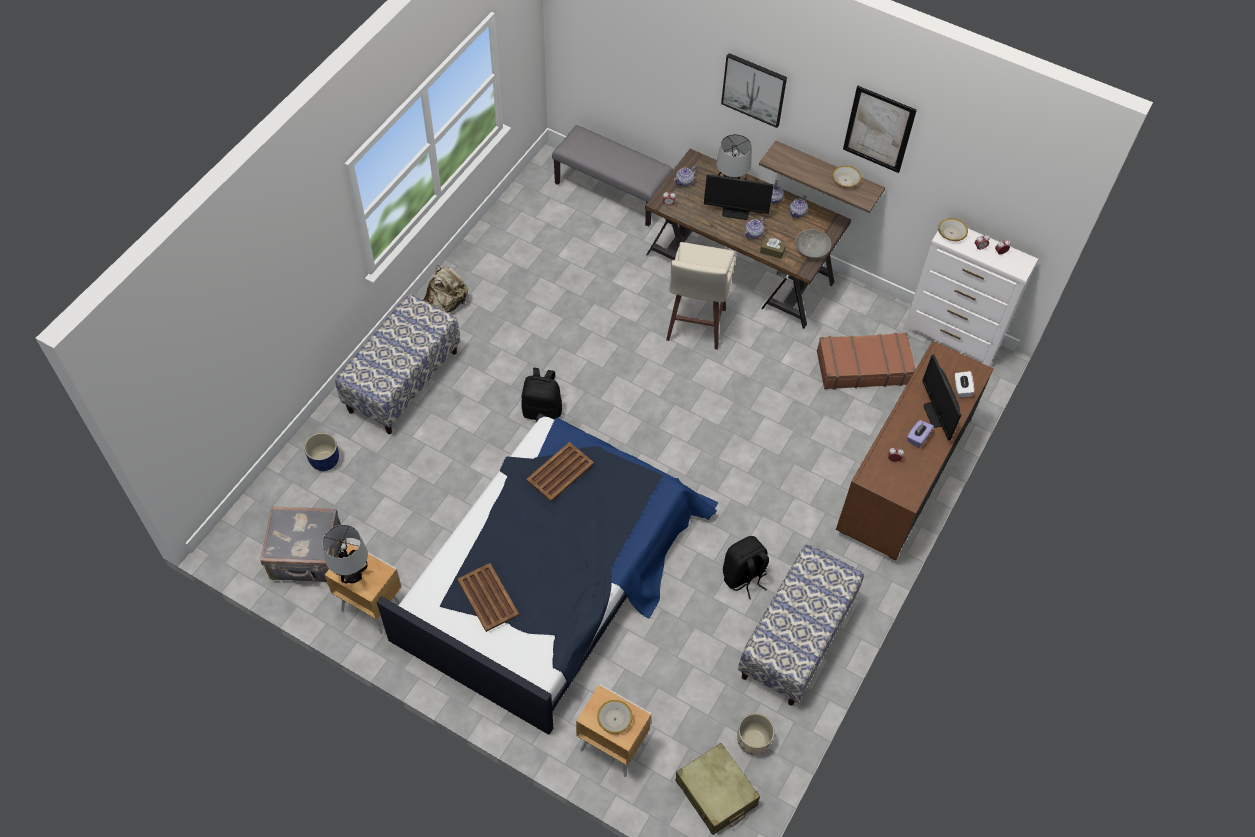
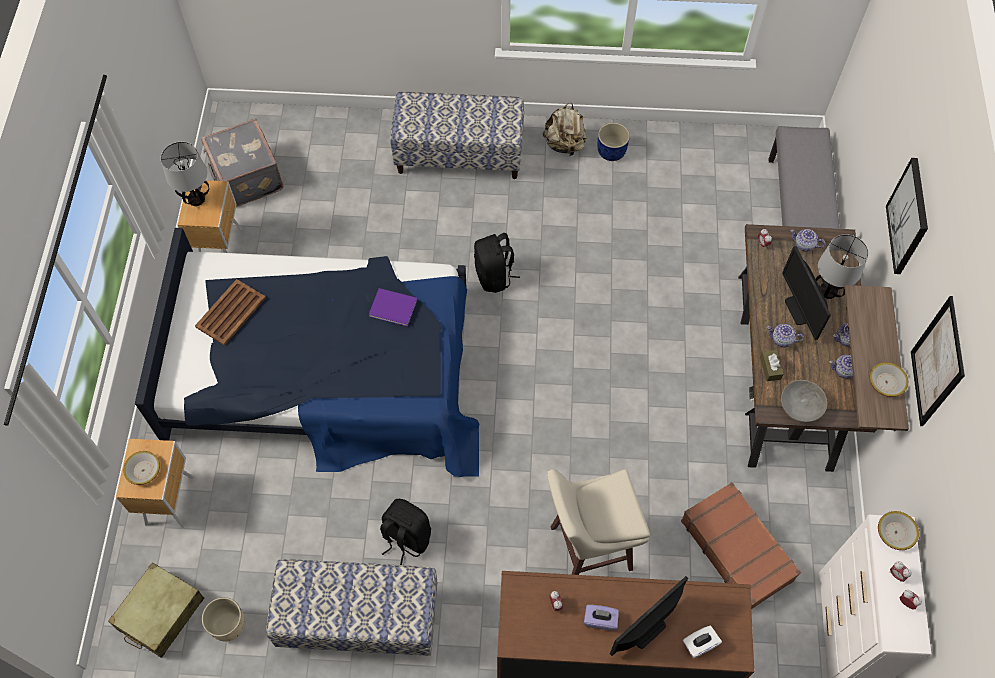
camera: 65 degrees right, 5 degrees up
blue planter [304,433,339,471] -> blue planter moved to [598,123,630,161]
brown tray [526,442,594,502] -> purple book [368,288,418,327]
beige stool [666,242,735,350] -> beige stool moved to [547,469,650,575]

